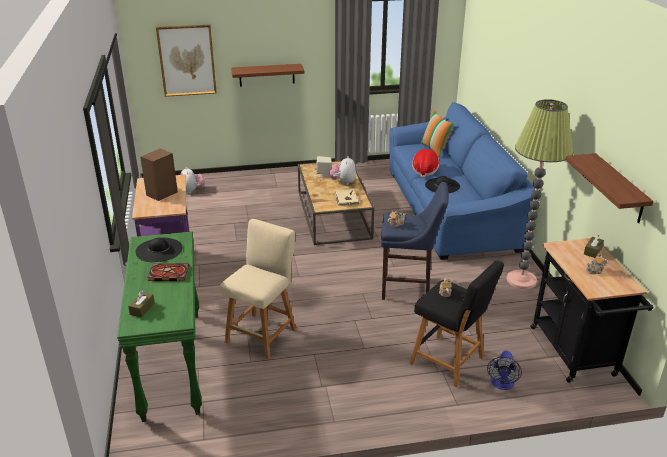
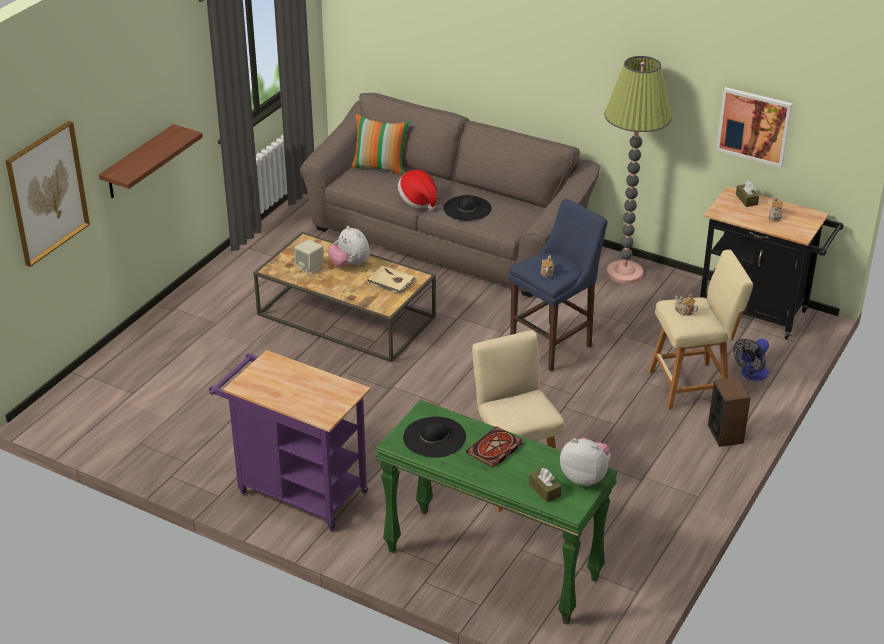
camera: 50 degrees left, 5 degrees up
speaker [140,149,178,201] -> speaker moved to [708,377,751,447]
plush toy [181,167,205,194] -> plush toy moved to [560,438,611,486]
blue sofa [390,102,538,260] -> brown sofa [300,93,600,298]
black stool [409,261,504,388] -> beige stool [648,250,753,410]
fan [487,351,522,390] -> fan turned 75 degrees clockwise [733,339,769,381]
shelf [566,153,653,223] -> picture [716,87,792,167]

